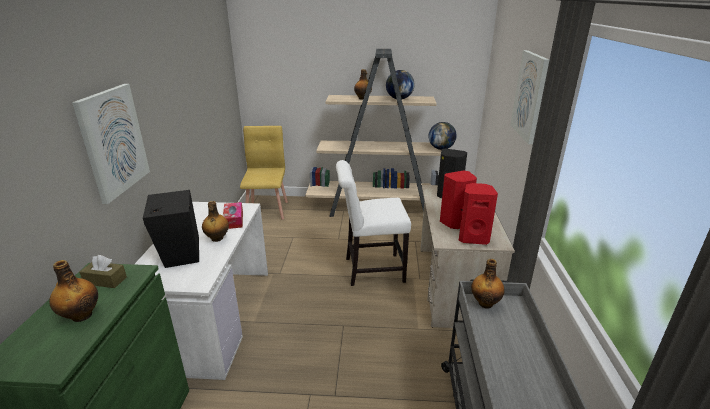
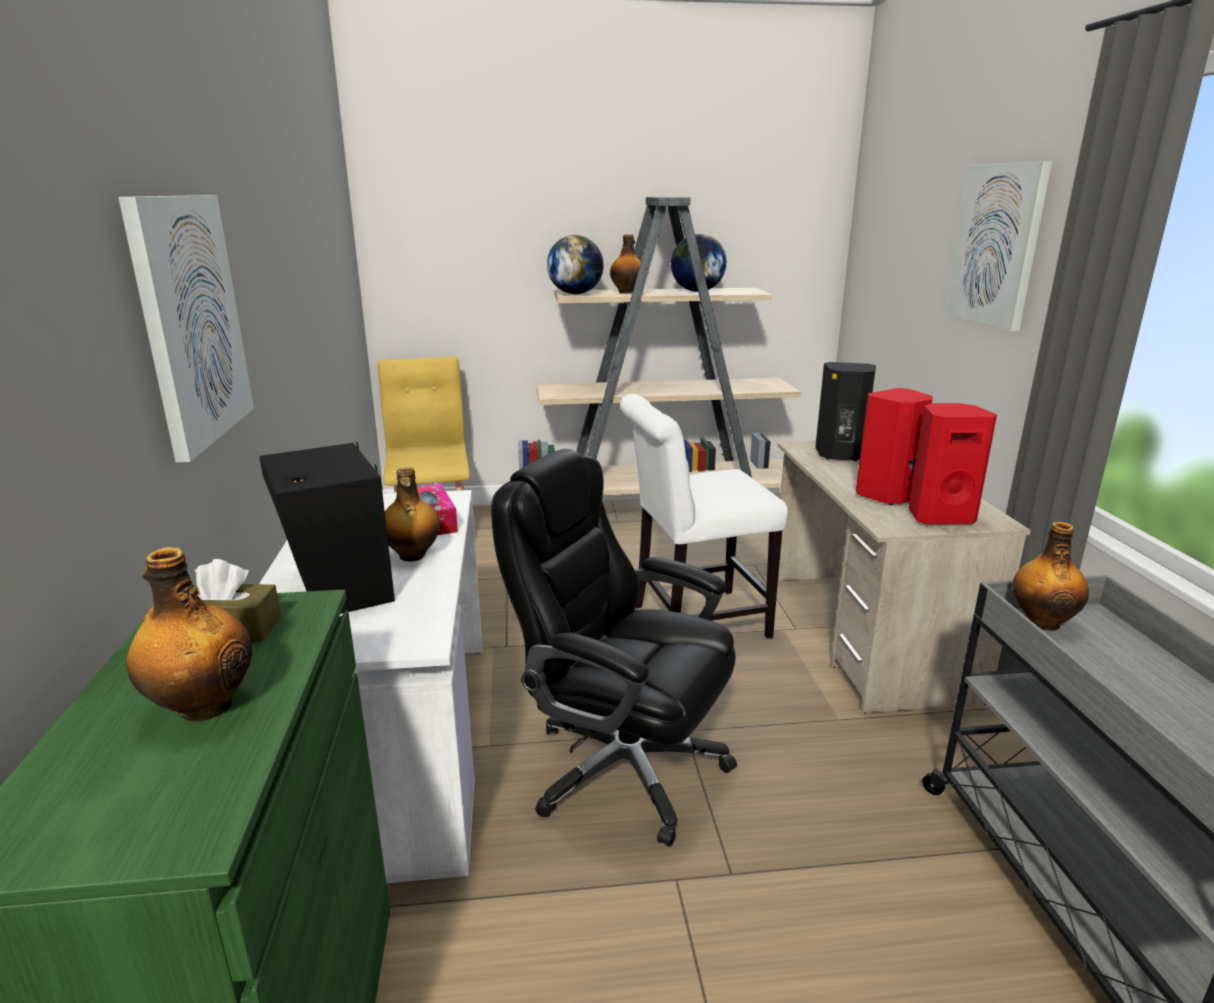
camera: 10 degrees left, 5 degrees down
globe [429,122,457,150] -> globe moved to [547,235,604,294]
none -> black office chair [491,449,737,847]

